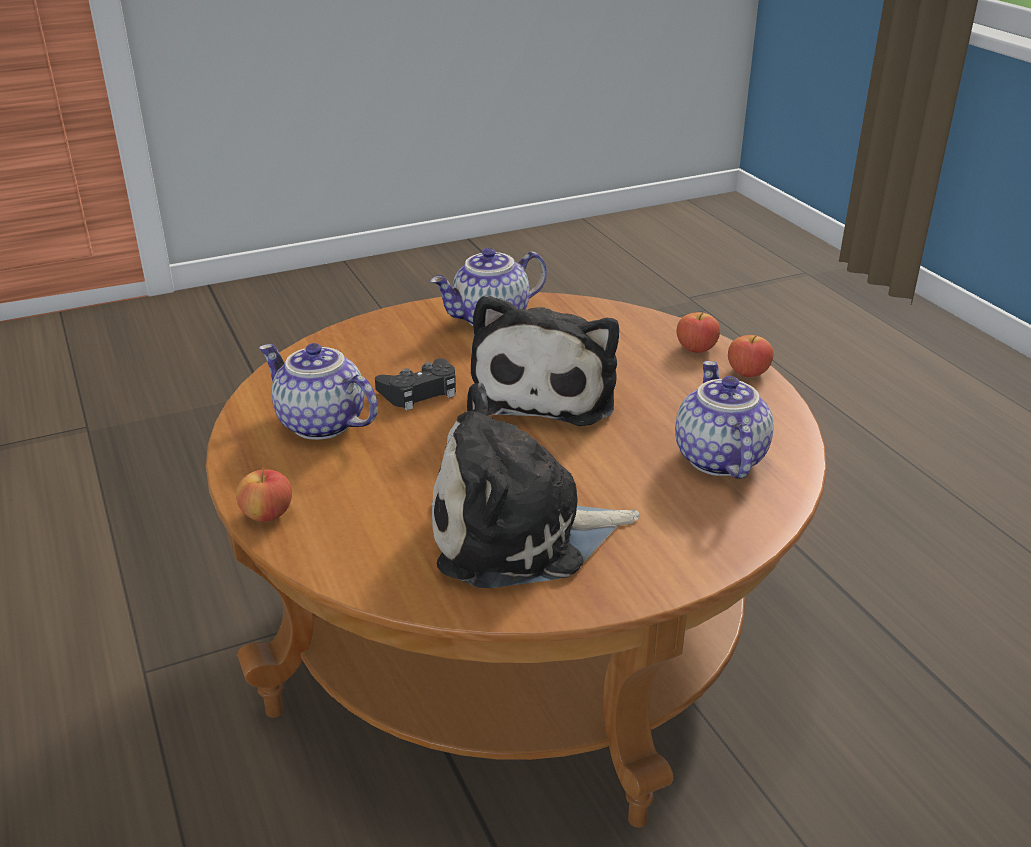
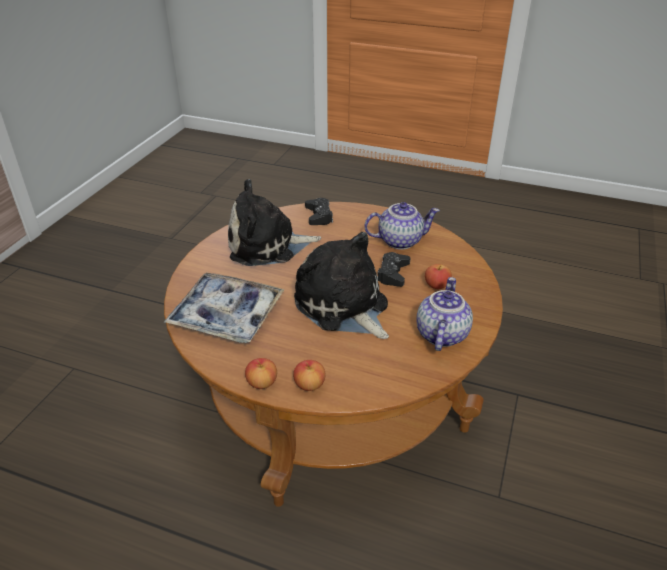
camera: 135 degrees right, 5 degrees up
apple [236,468,292,522] -> apple moved to [425,264,452,289]
plush toy [432,383,640,588] -> plush toy turned 135 degrees counterclockwise [228,179,321,266]
teapot [675,361,773,479] -> tray [164,272,285,343]
none -> black game controller [305,198,333,225]

